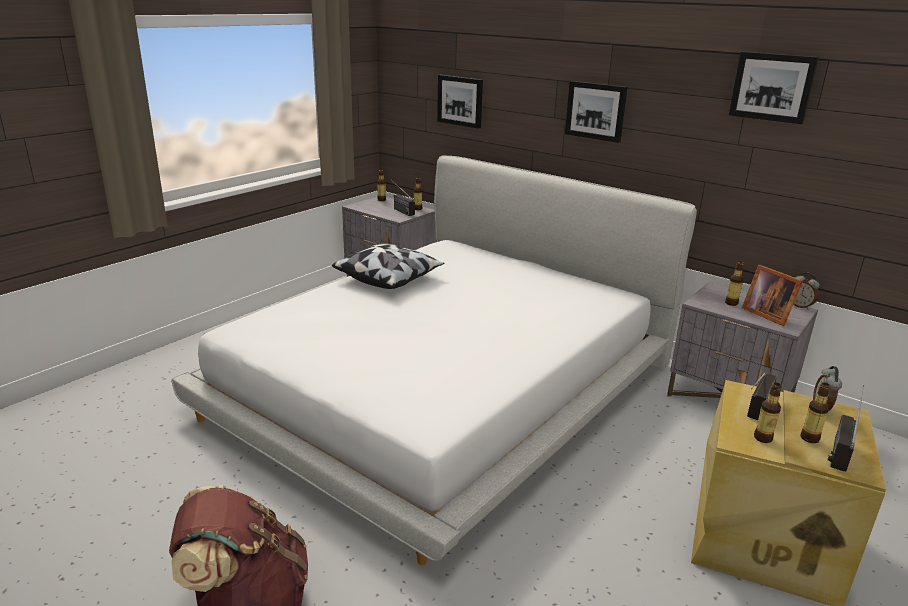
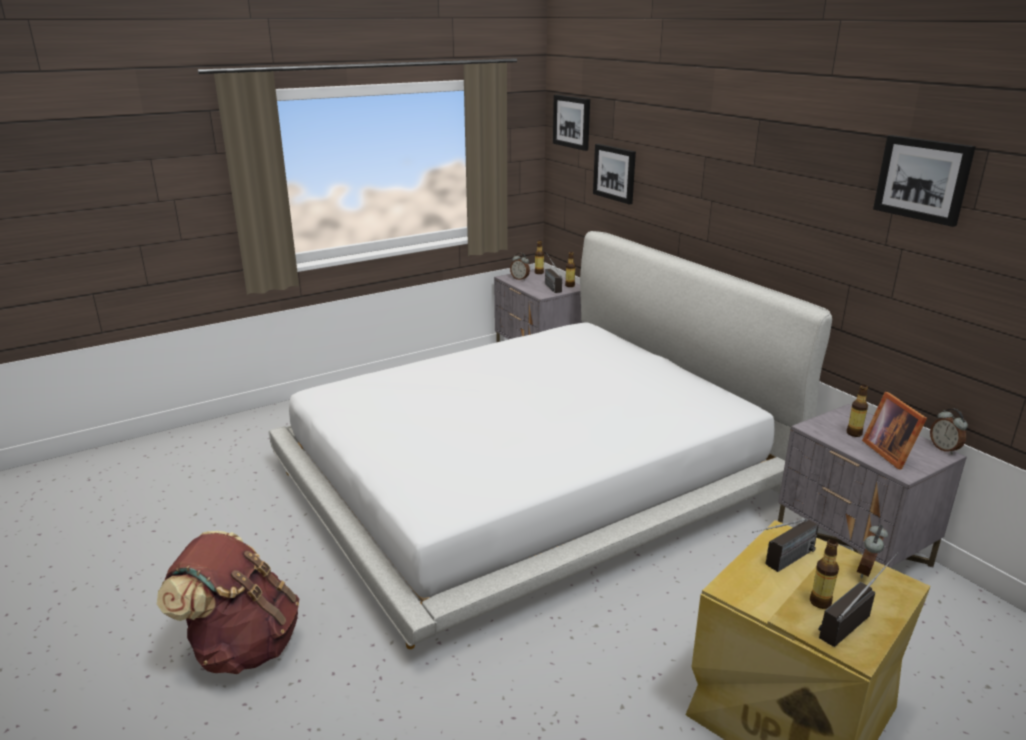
camera: 20 degrees right, 0 degrees up
pillow [332,243,444,289] -> none
picture [565,81,627,143] -> picture moved to [553,95,590,151]
bottle [754,383,782,443] -> none
none -> alarm clock [510,253,530,281]

